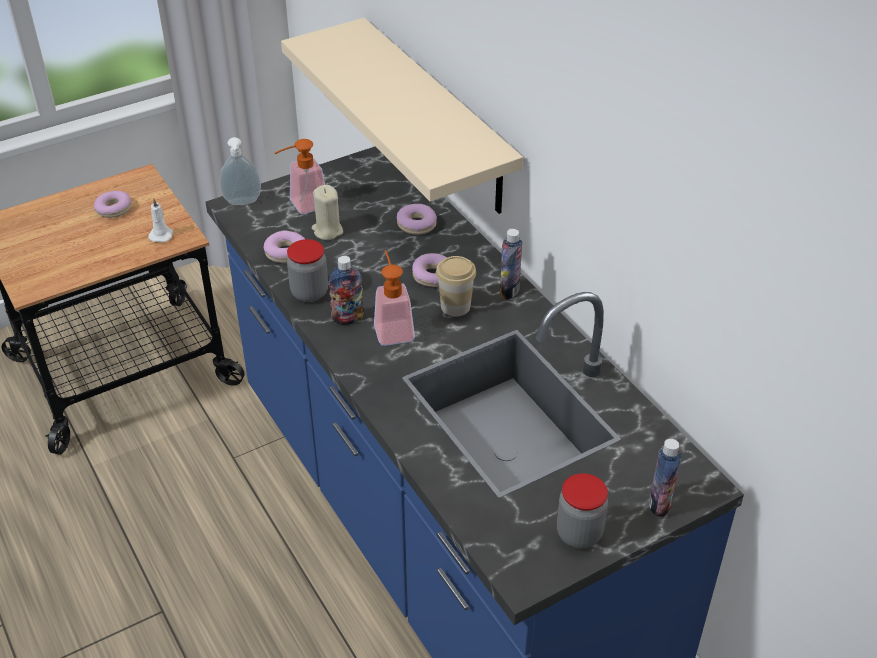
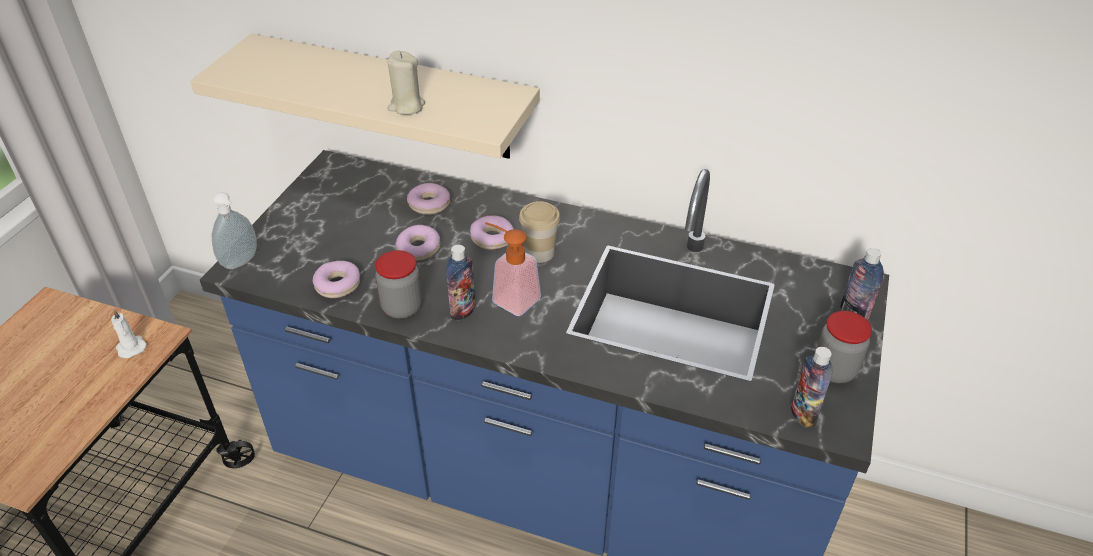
camera: 40 degrees left, 0 degrees up
donut [94,191,131,218] -> donut moved to [396,225,440,261]
soap dispenser [274,139,325,214] -> none
beige candle [312,185,343,240] -> beige candle moved to [387,51,425,115]
bottle [500,229,522,300] -> bottle moved to [791,347,833,428]

